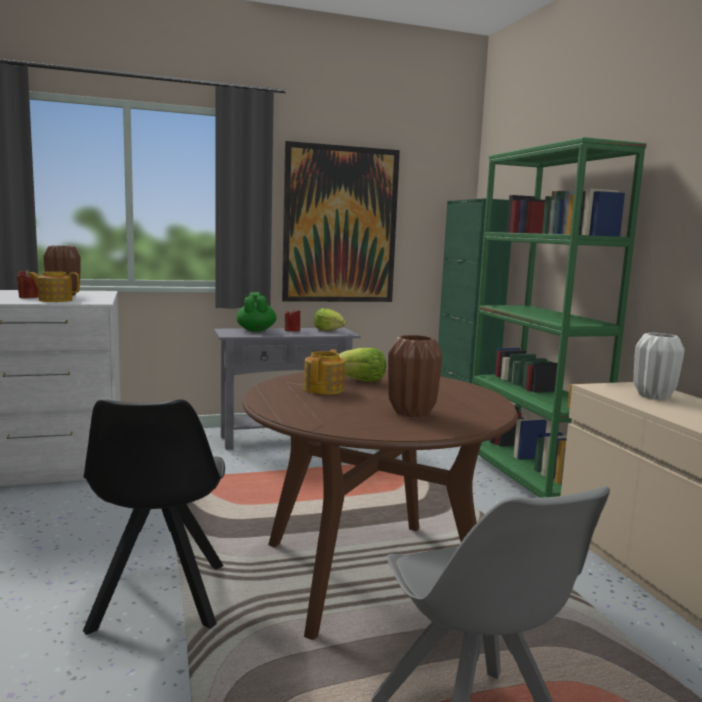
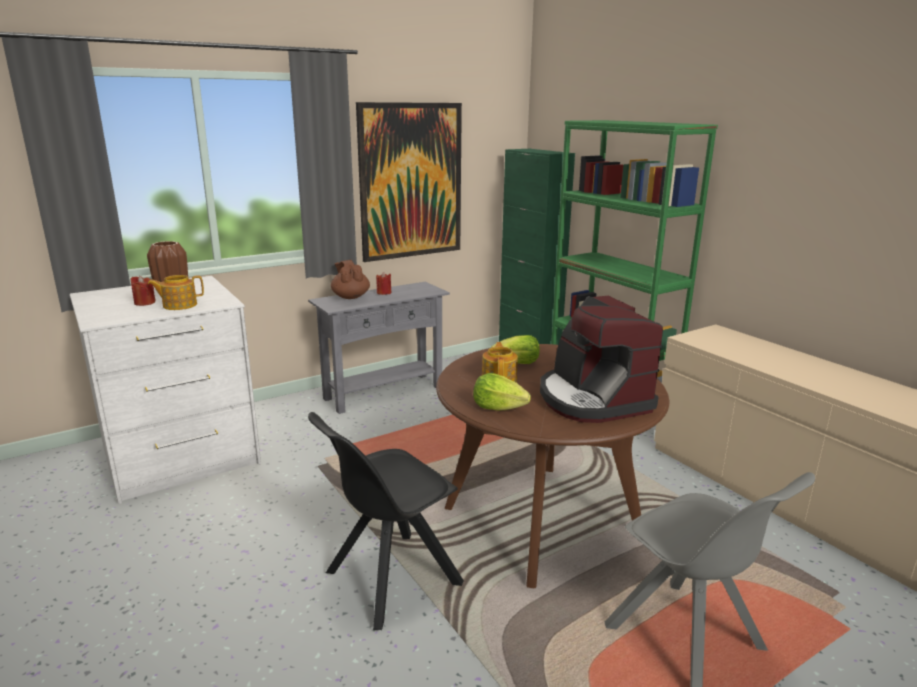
camera: 15 degrees left, 10 degrees up
black chair [83,399,225,635] -> black chair turned 75 degrees clockwise [308,412,464,630]
green teapot [236,292,277,332] -> brown teapot [331,260,370,299]
lettuce [314,308,346,331] -> lettuce moved to [473,373,531,411]
brown vase [388,335,442,417] -> coffee machine [540,296,663,423]
white vase [634,333,685,400] -> none

